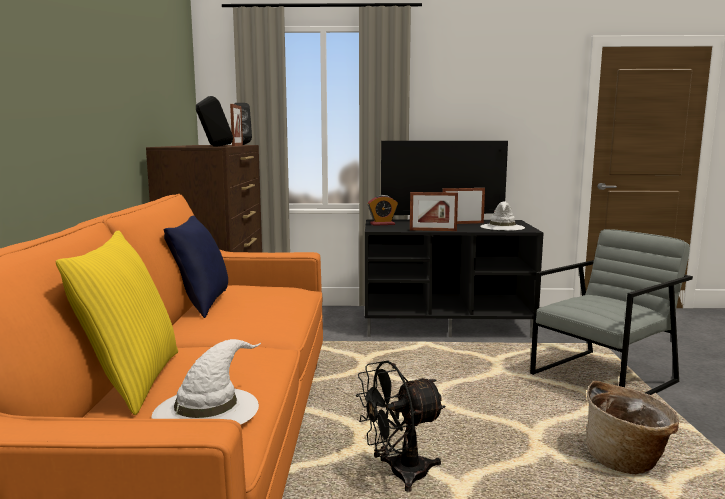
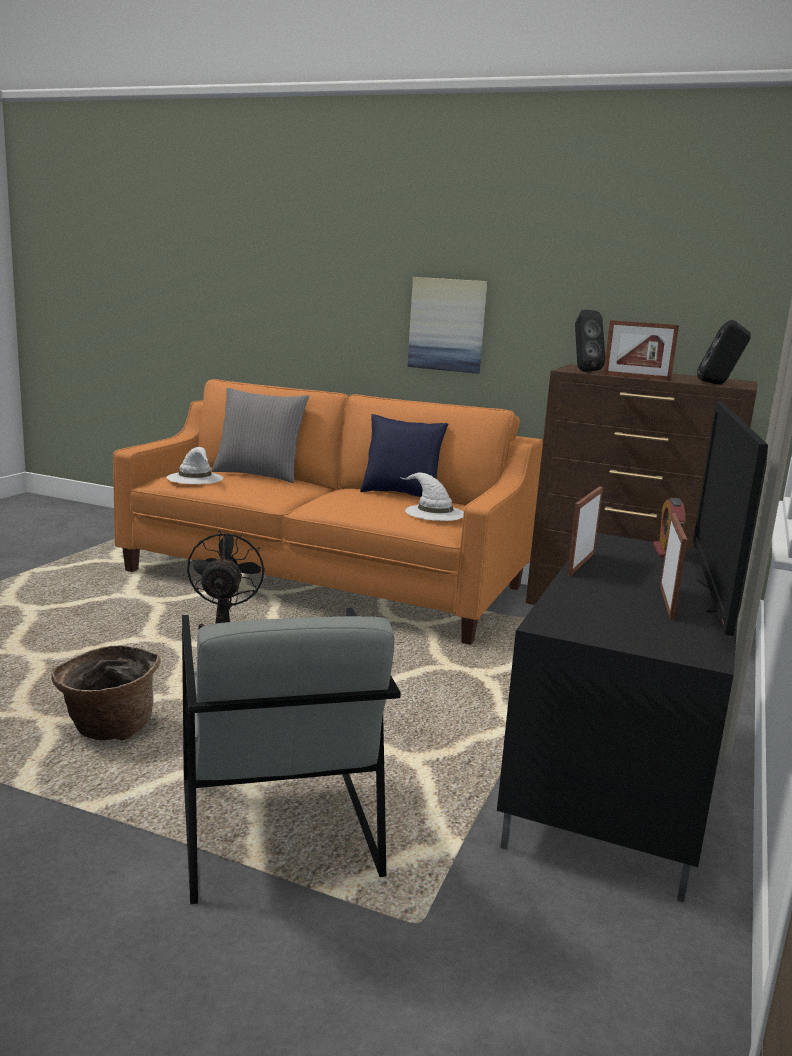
camera: 110 degrees right, 5 degrees up
yellow pillow [56,230,178,415] -> grey pillow [211,388,309,483]
white hat [480,201,525,231] -> white hat moved to [400,473,464,521]
none -> picture [407,277,488,374]

